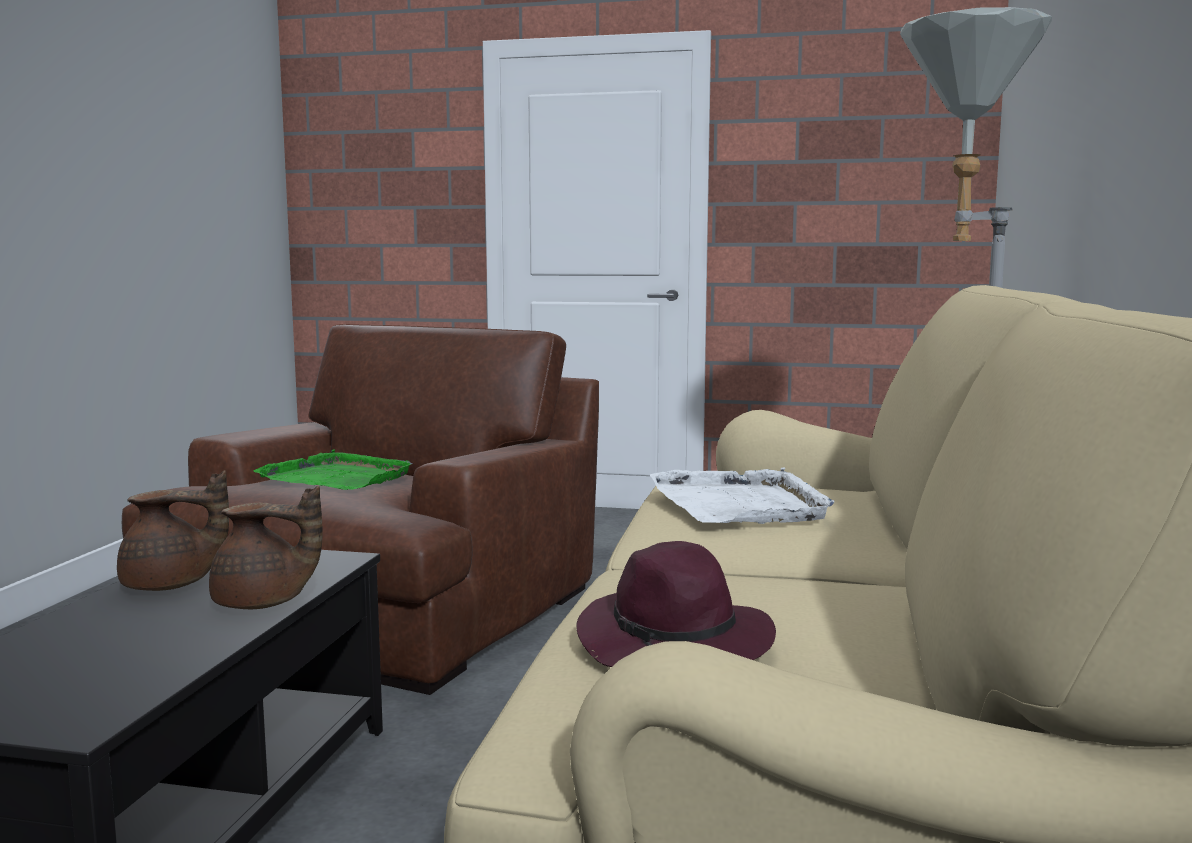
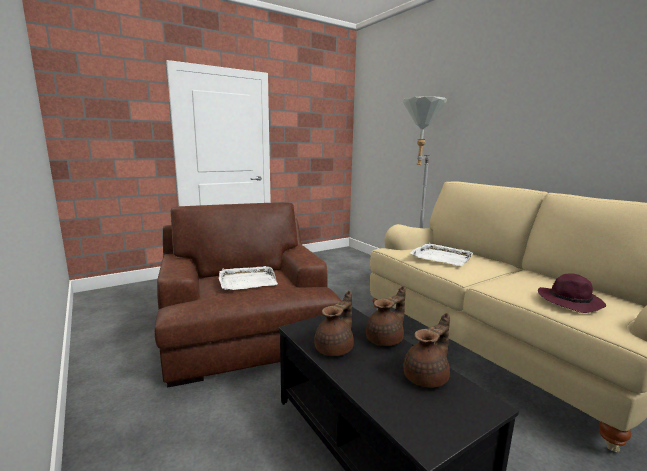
camera: 45 degrees left, 5 degrees up
green tray [254,449,413,490] -> white tray [219,266,278,290]
none -> brown teapot [403,313,450,388]

